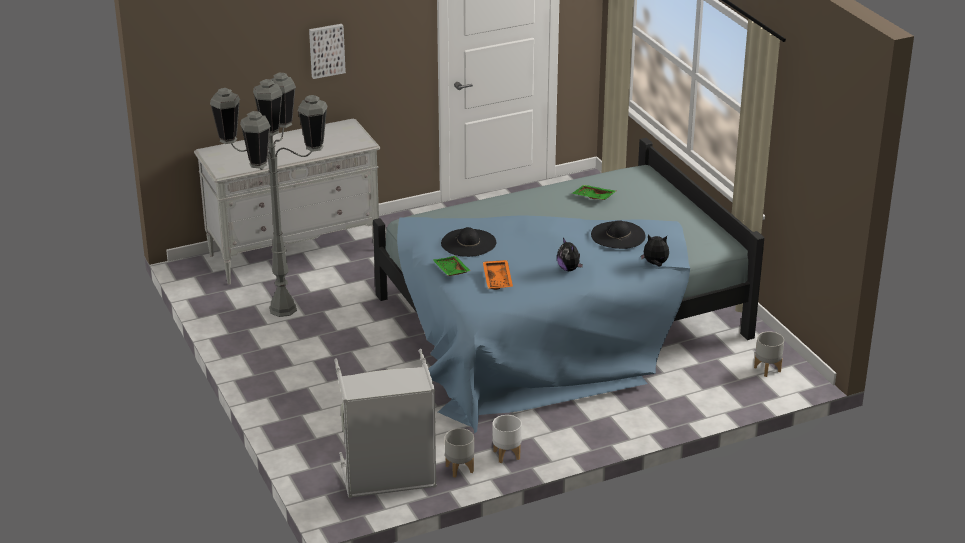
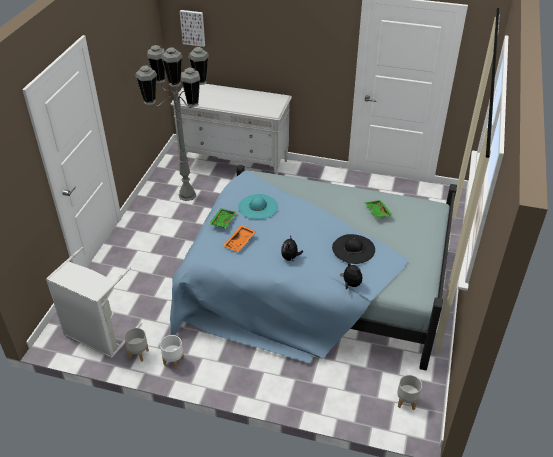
camera: 40 degrees right, 10 degrees up
picture [309,24,346,79] -> picture moved to [180,10,205,47]
black hat [441,227,496,257] -> turquoise hat [238,194,278,219]

